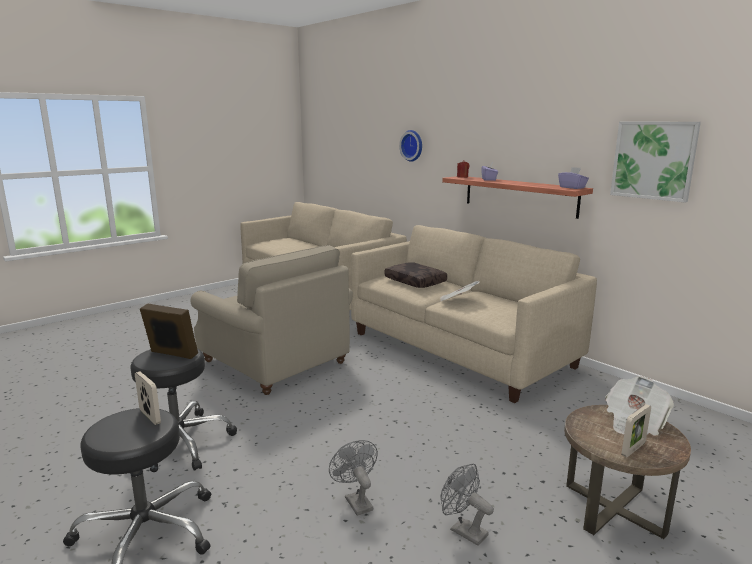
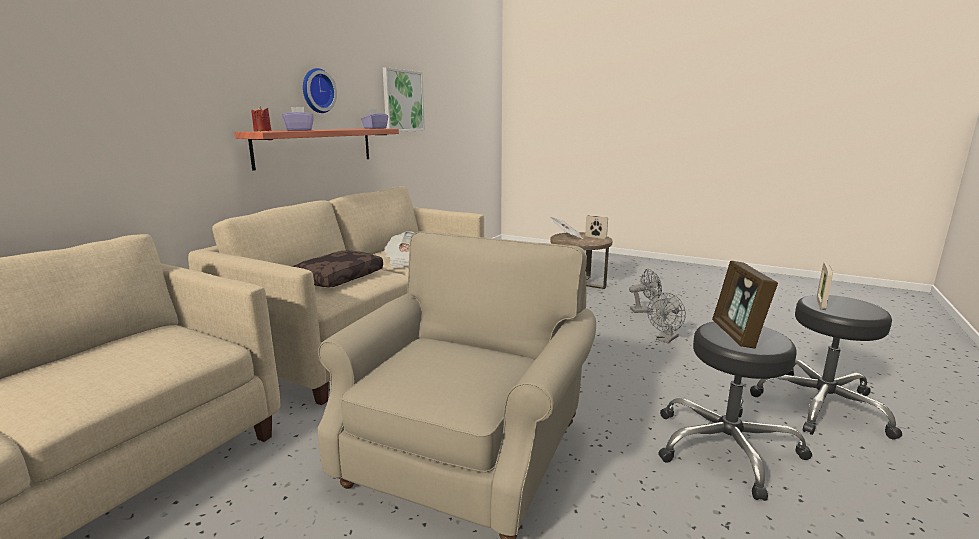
camera: 110 degrees left, 0 degrees up
wall clock [399,130,422,162] -> wall clock moved to [303,68,337,113]
grey fan [440,464,494,546] -> grey fan turned 120 degrees counterclockwise [629,269,662,313]

